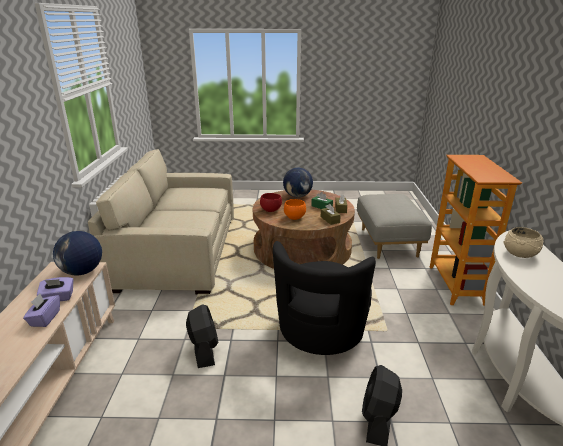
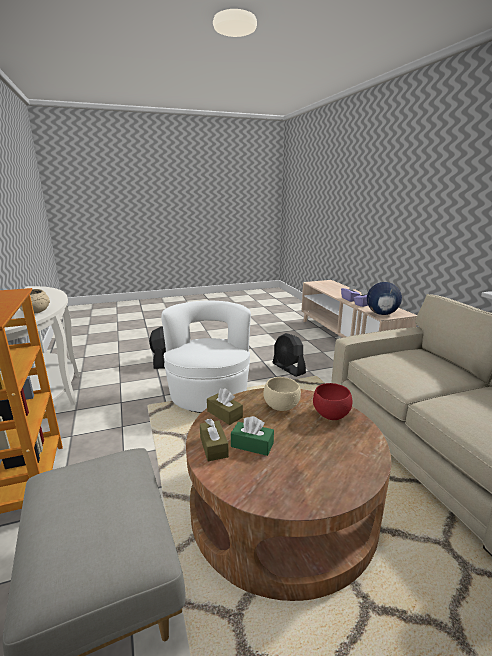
camera: 160 degrees right, 5 degrees down
black armchair [273,241,376,355] -> white armchair [161,300,251,413]
globe [283,168,313,198] -> none
orange bowl [284,199,306,220] -> beige bowl [263,377,301,411]

